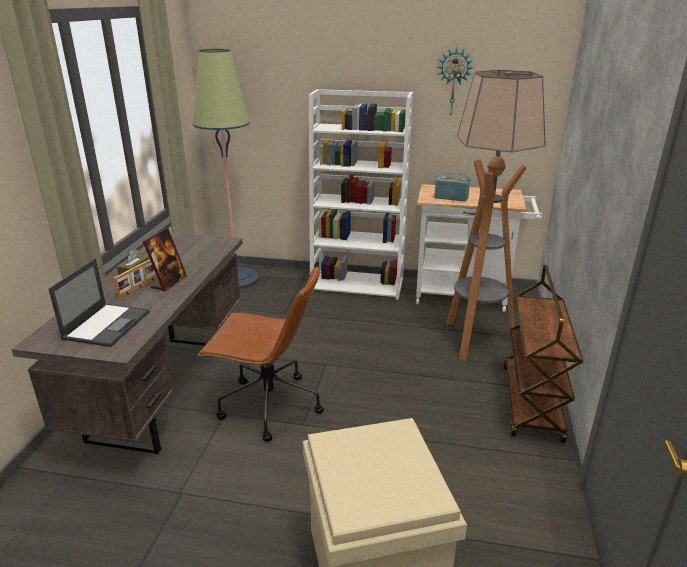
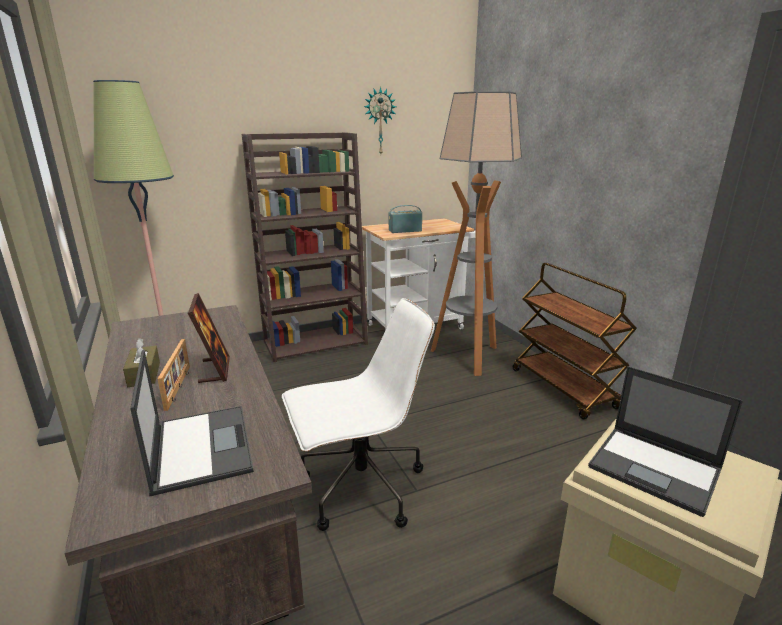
camera: 35 degrees left, 5 degrees down
brown office chair [198,266,324,442] -> white office chair [282,298,435,531]
white bookcase [309,89,413,300] -> brown bookcase [242,132,368,362]
none -> laptop [588,366,743,517]

